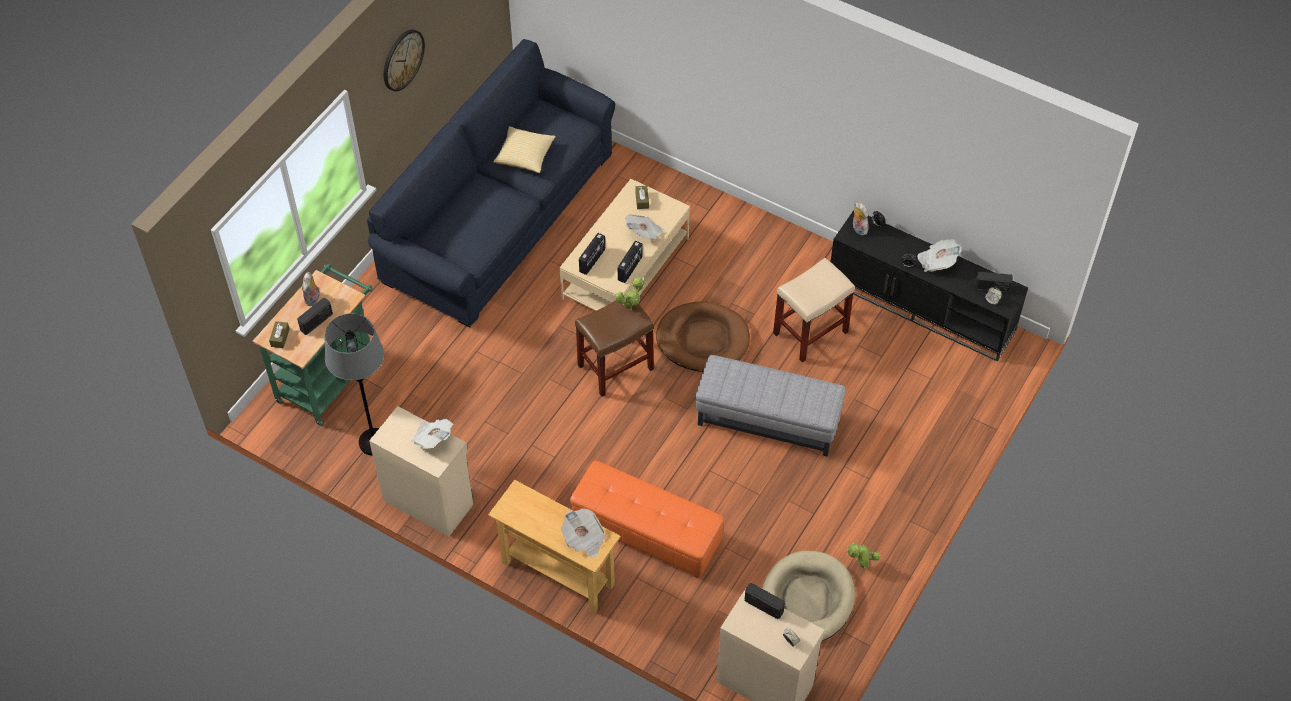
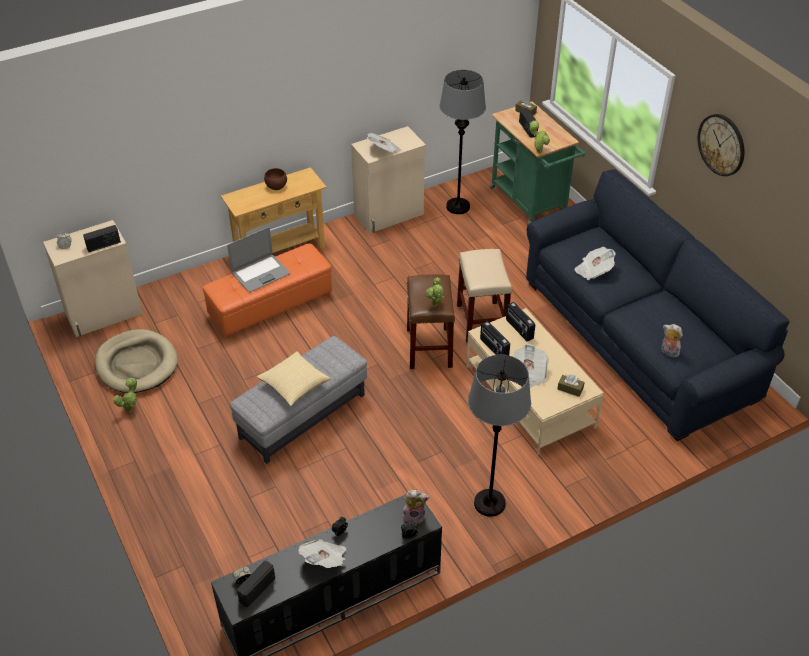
camera: 120 degrees right, 10 degrees down
plush toy [302,272,320,306] -> plush toy moved to [661,324,683,357]
pillow [493,126,556,173] -> pillow moved to [257,351,331,406]
newspaper [561,509,607,558] -> newspaper moved to [575,247,616,280]
brown dog bed [656,301,750,372] -> none
beige stool [773,258,855,363] -> beige stool moved to [457,249,512,343]
none -> laptop [227,227,290,292]
none -> brown bowl [264,168,287,190]
none -> grey floor lamp [468,355,531,517]
none -> potted plant [530,120,550,153]

